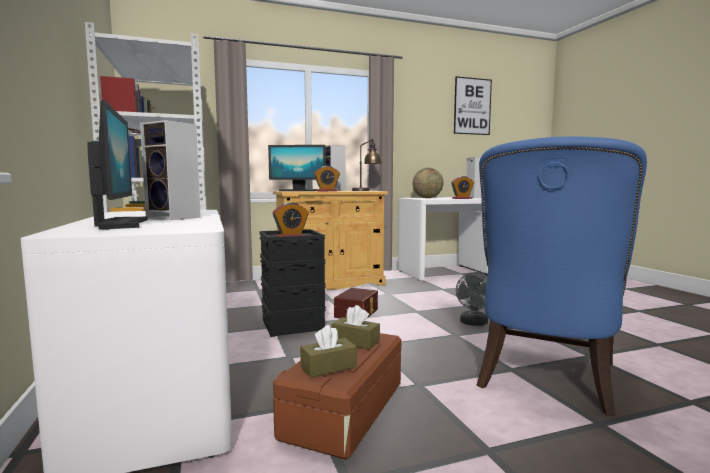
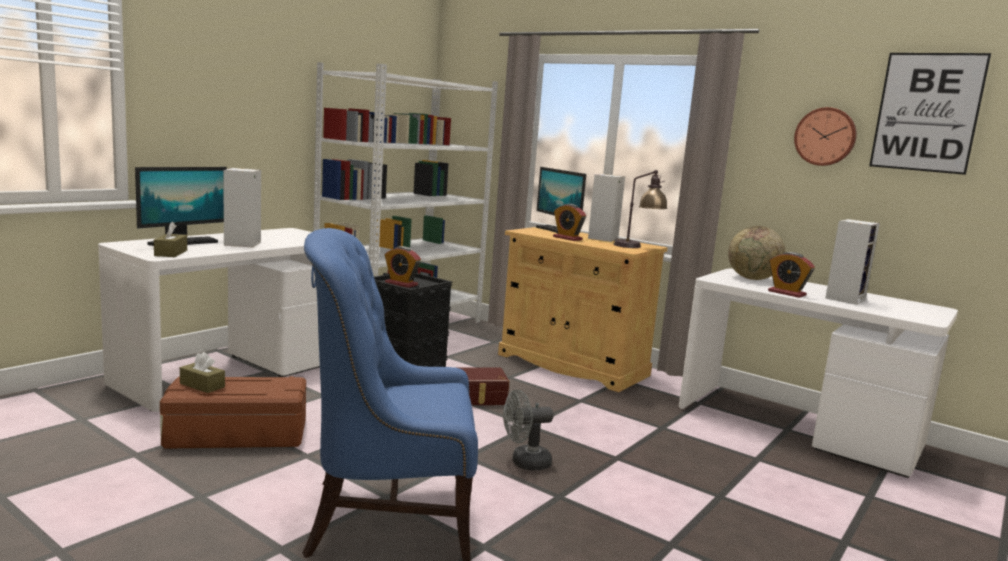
camera: 55 degrees right, 5 degrees up
brown tissue box [331,305,380,349] -> brown tissue box moved to [154,222,187,257]
none -> wall clock [794,107,857,166]

